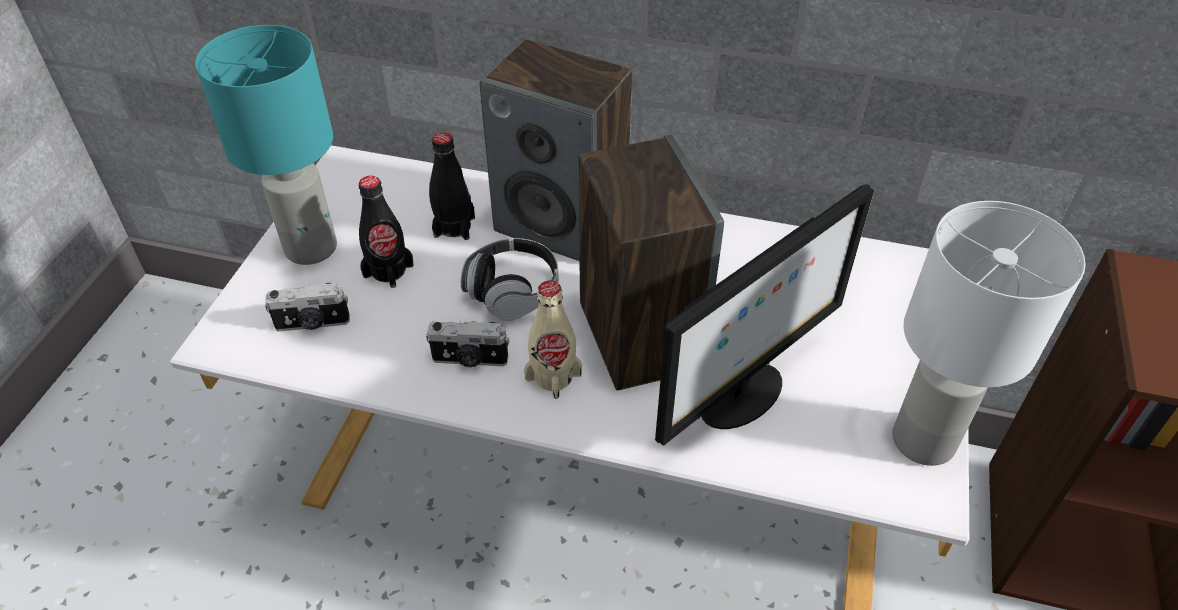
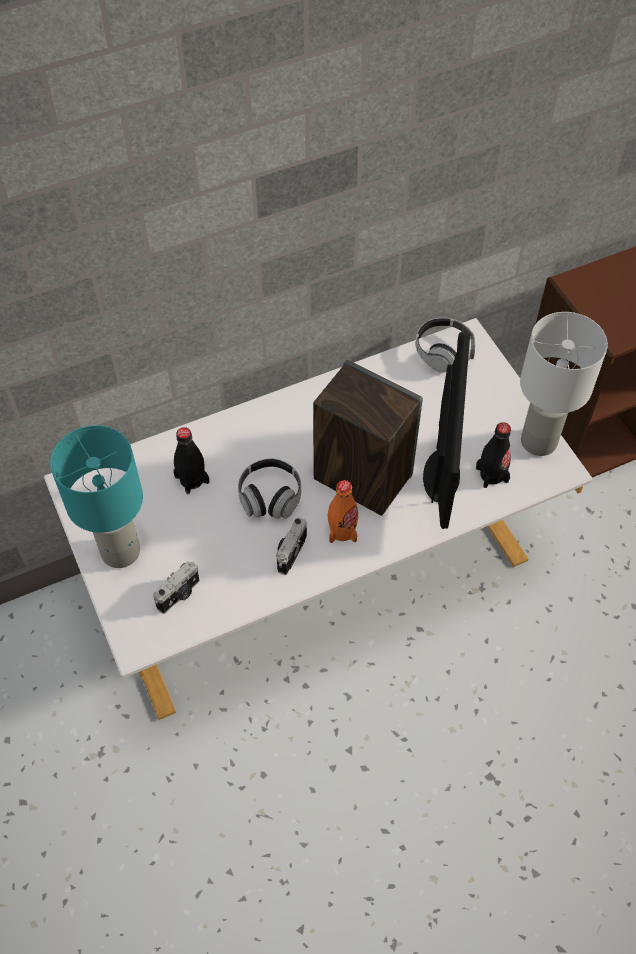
camera: 40 degrees left, 10 degrees up
black bottle [359,176,414,288] -> black bottle moved to [476,422,511,488]
camera [426,321,509,367] -> camera turned 150 degrees clockwise [276,518,307,575]
speaker [479,40,632,261] -> none
beige bottle [524,281,582,399] -> orange bottle [327,480,358,543]
none -> headphones [416,318,475,373]

